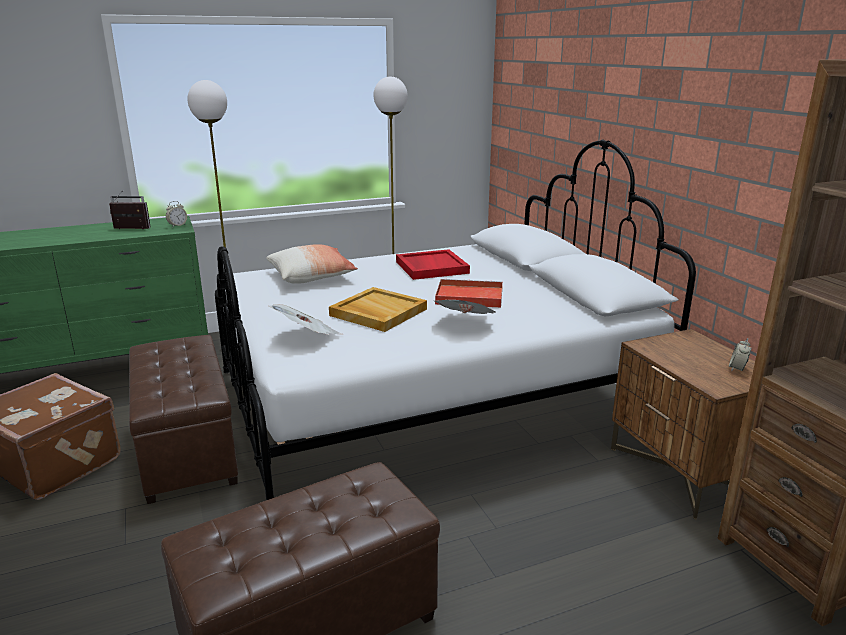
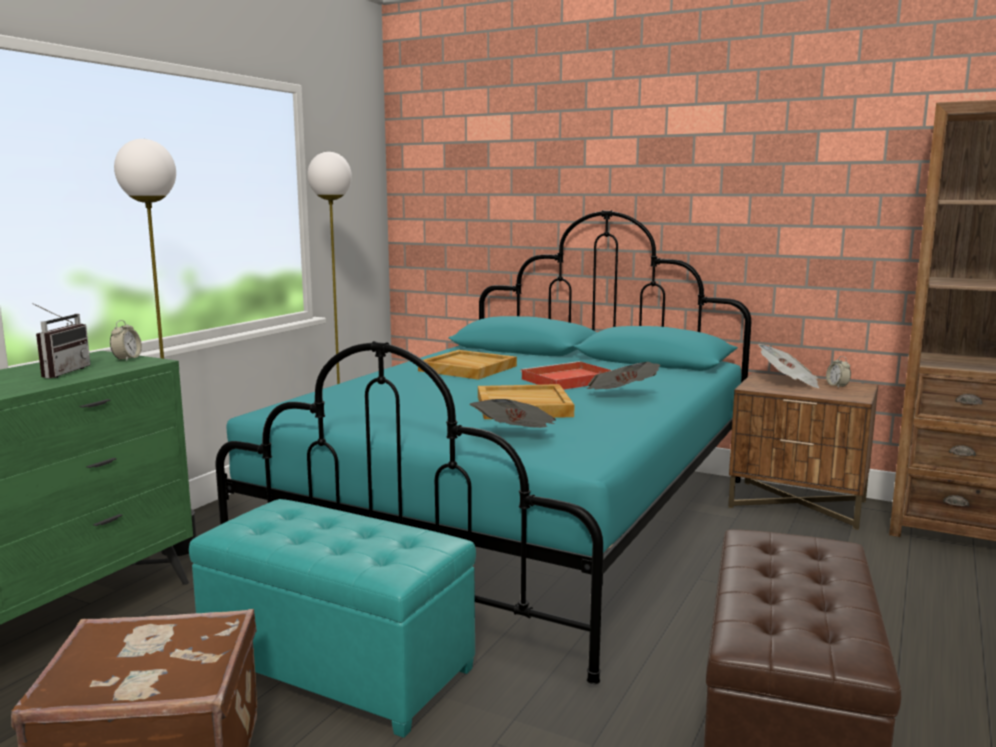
camera: 40 degrees left, 10 degrees down
radio [109,190,151,229] -> radio turned 135 degrees clockwise [32,303,91,378]
brown ottoman [129,335,238,504] -> turquoise ottoman [189,499,476,738]
white bed [215,139,696,500] -> turquoise bed [216,210,751,684]
pillow [266,244,358,283] -> none
red tray [396,249,470,280] -> beige tray [418,350,517,380]
none -> newspaper [758,344,819,388]

